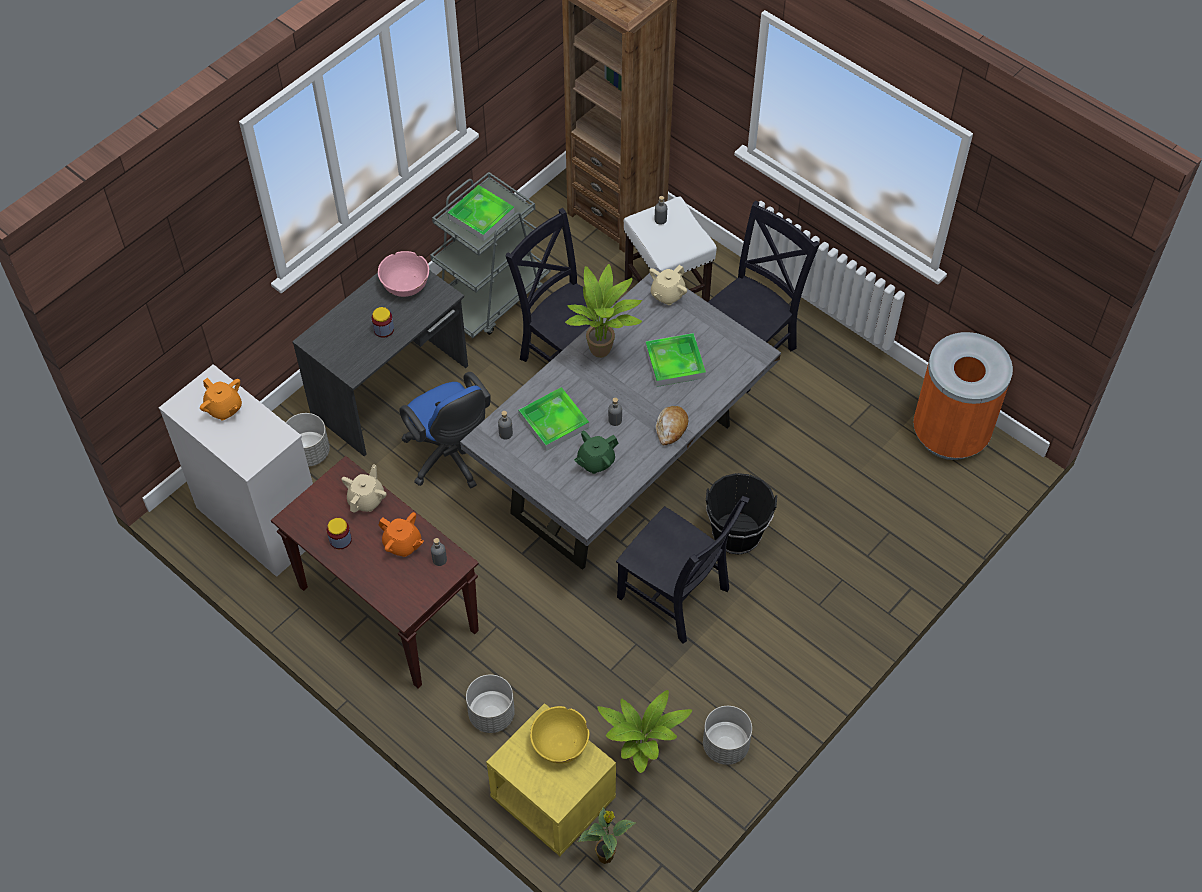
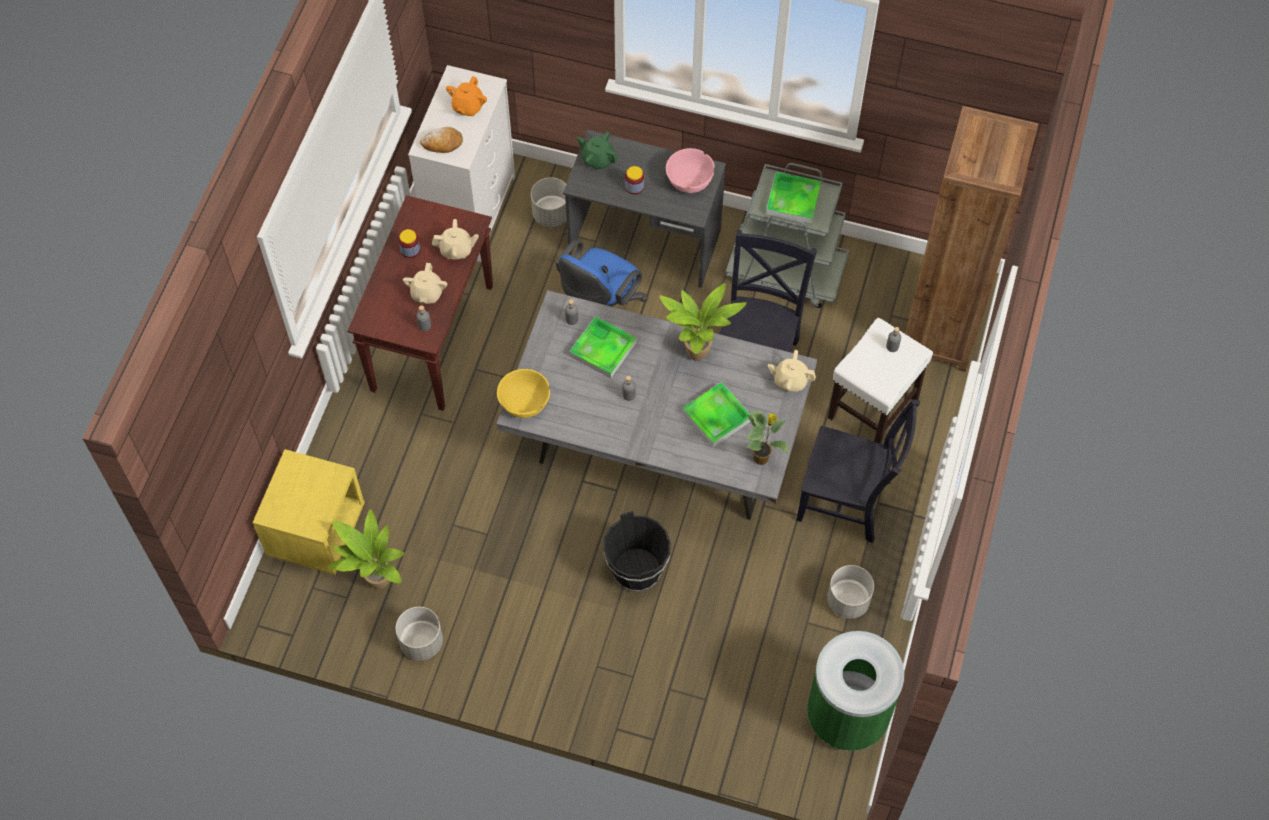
camera: 65 degrees right, 5 degrees up
orange teapot [378,512,424,557] -> beige teapot [403,263,447,304]
grey planter [466,675,515,733] -> grey planter moved to [827,565,874,619]
yellow bowl [530,706,589,763] -> yellow bowl moved to [497,369,550,418]
green teapot [574,431,619,474] -> green teapot moved to [577,131,618,170]
potted plant [578,807,636,864] -> potted plant moved to [746,411,789,465]
black chair [616,496,750,644] -> none
bread [656,406,688,445] -> bread moved to [420,127,463,153]
orange trash can [913,332,1013,460] -> green trash can [807,631,904,751]

